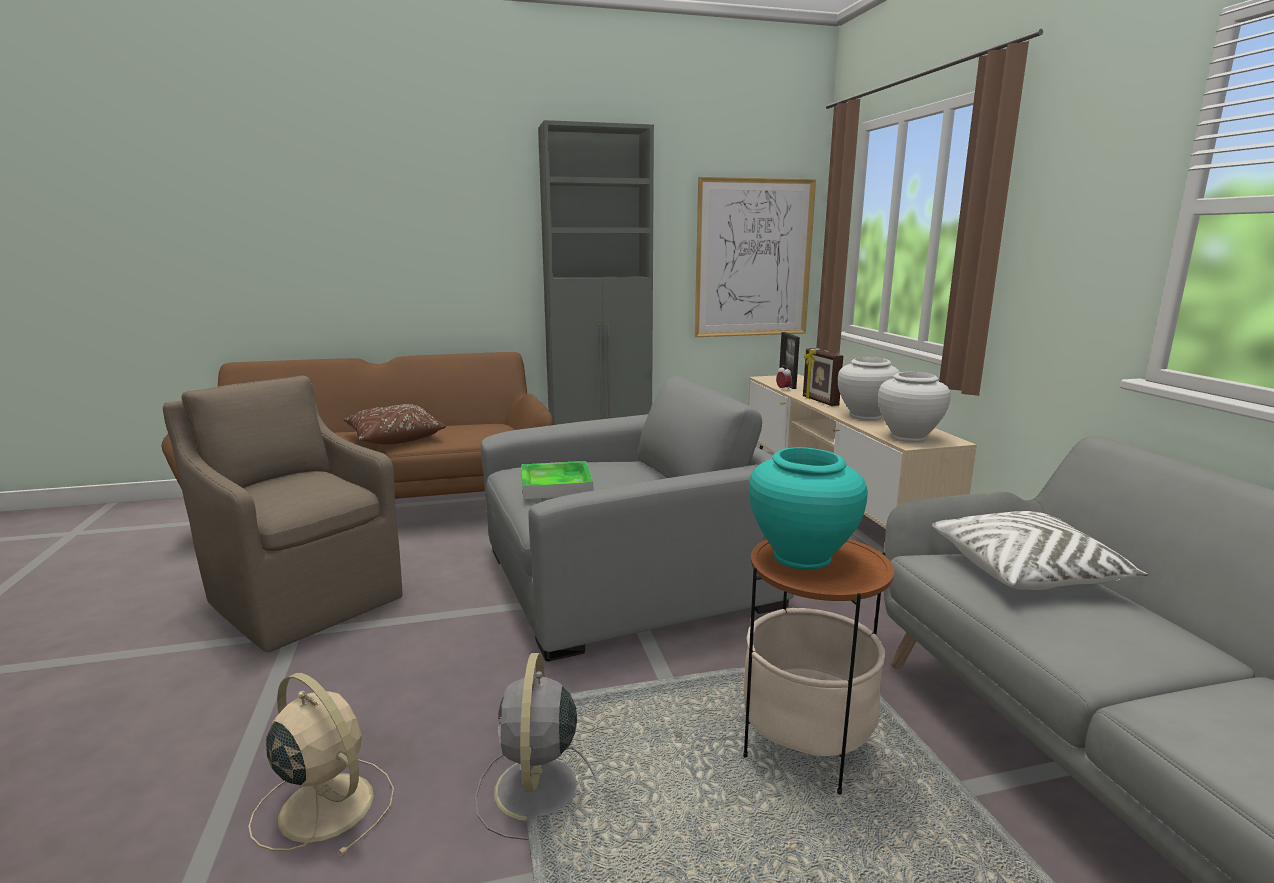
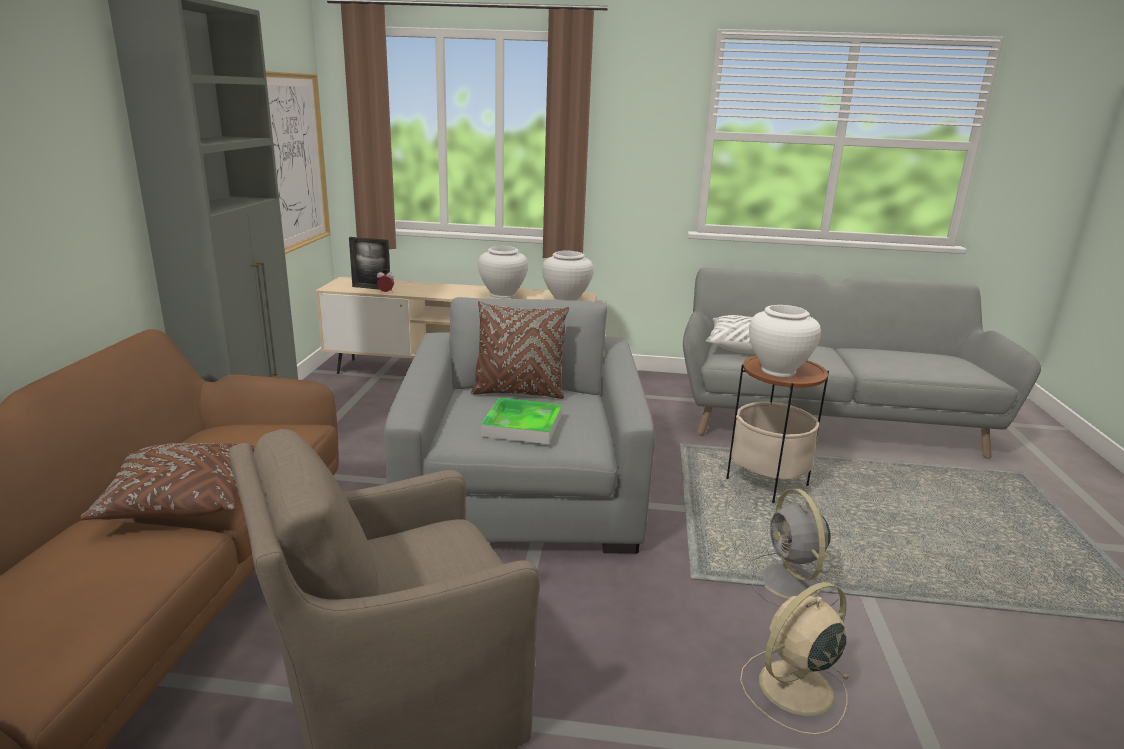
camera: 70 degrees left, 5 degrees up
grey fan [475,653,598,840] -> grey fan turned 60 degrees clockwise [746,488,839,607]
turquoise vase [749,447,868,570] -> white vase [749,305,821,377]
picture frame [803,348,843,406] -> none
none -> brown pillow [471,301,569,399]

